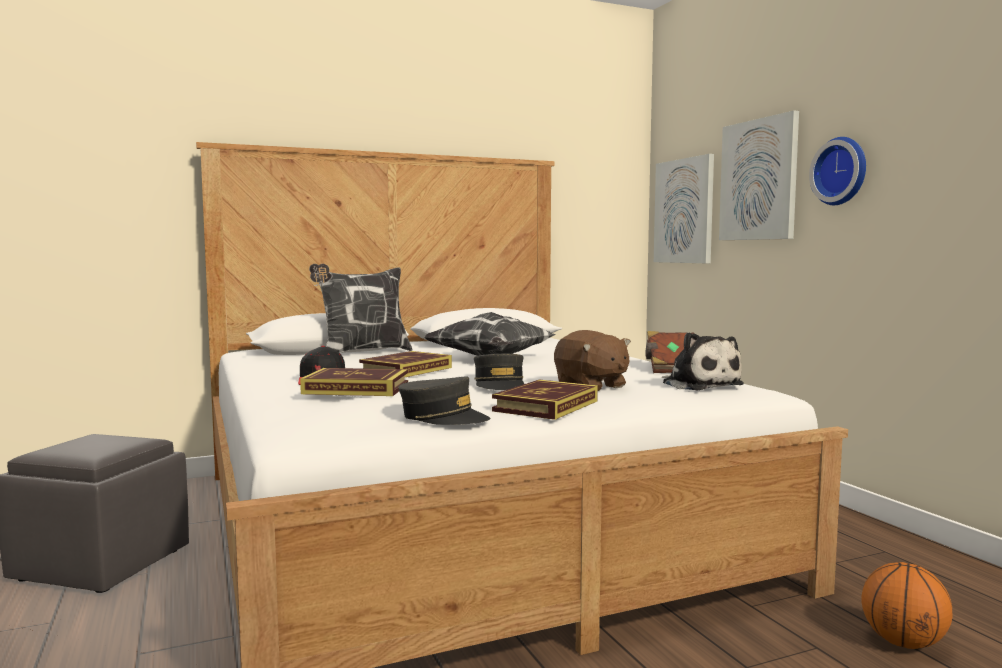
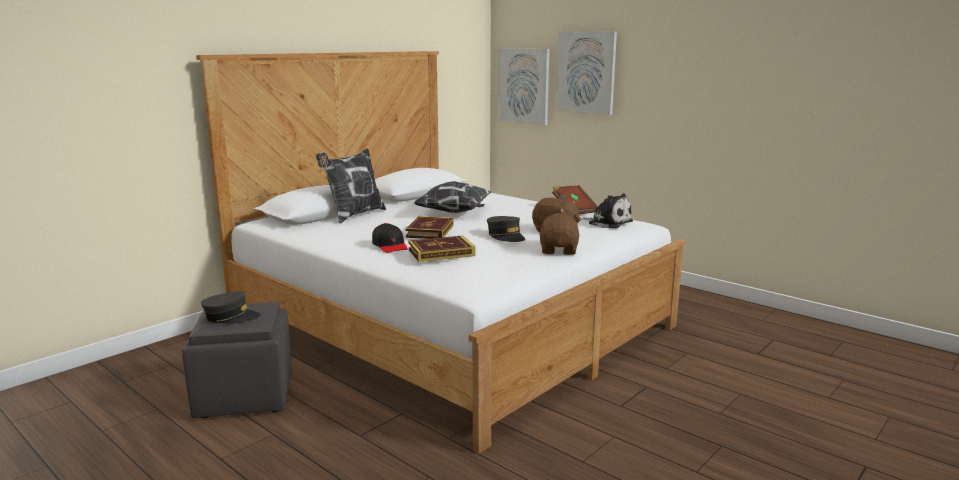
camera: 25 degrees left, 10 degrees up
grey cap [398,376,490,425] -> grey cap moved to [201,291,261,324]
book [492,380,598,420] -> brown plush toy [539,213,581,255]
wall clock [809,137,866,205] -> none
basketball [861,562,952,649] -> none

